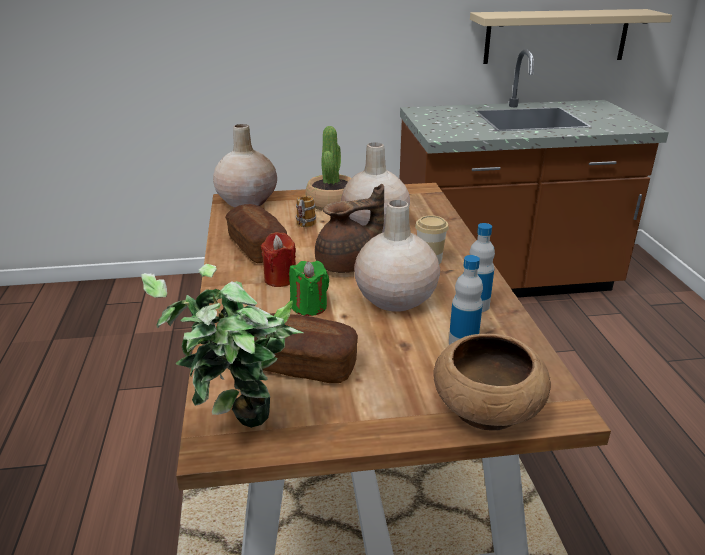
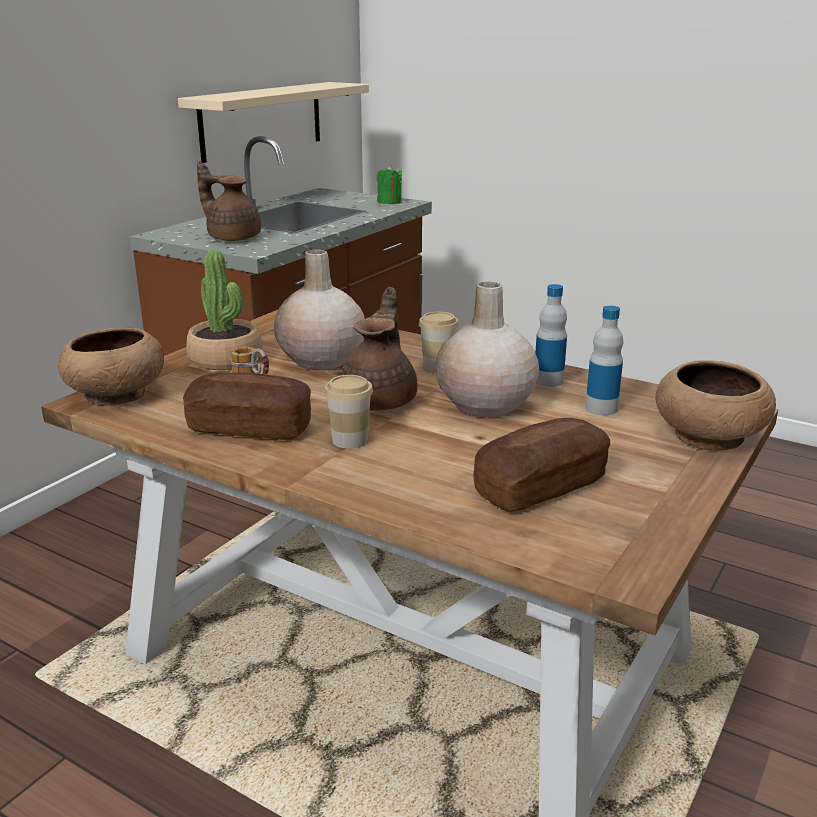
camera: 50 degrees left, 5 degrees down
potted plant [141,264,304,428] -> none
beige vase [213,124,277,207] -> brown bowl [58,328,164,406]
red candle [261,232,296,287] -> cup [324,375,373,449]
green candle [289,261,329,316] -> green candle moved to [376,165,402,204]
none -> brown teapot [197,161,261,241]

